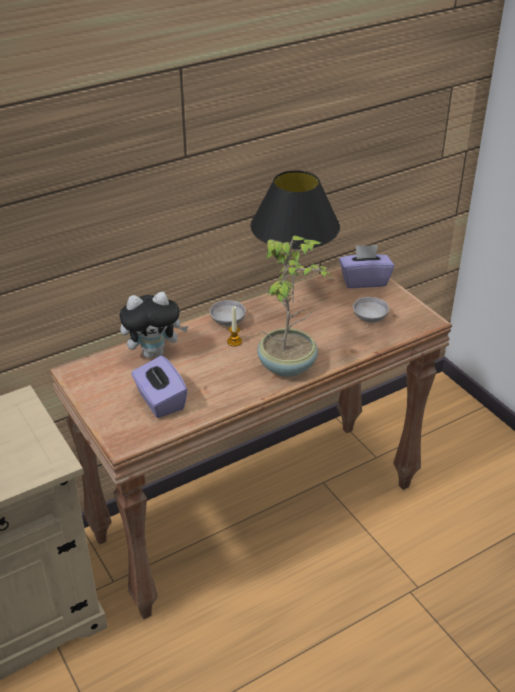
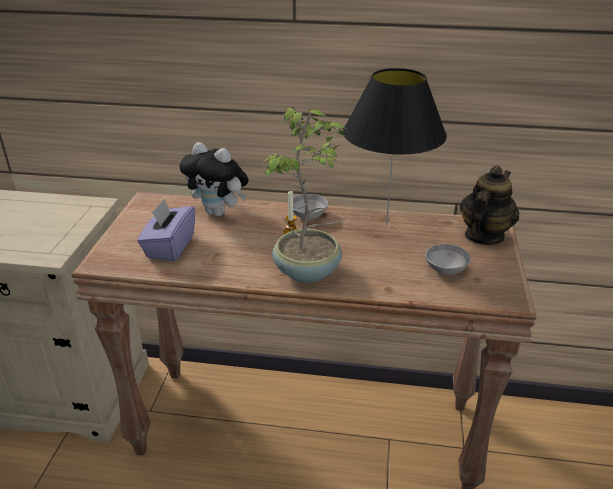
camera: 40 degrees right, 5 degrees down
purple tissue box [339,245,394,288] -> teapot [460,165,519,245]

